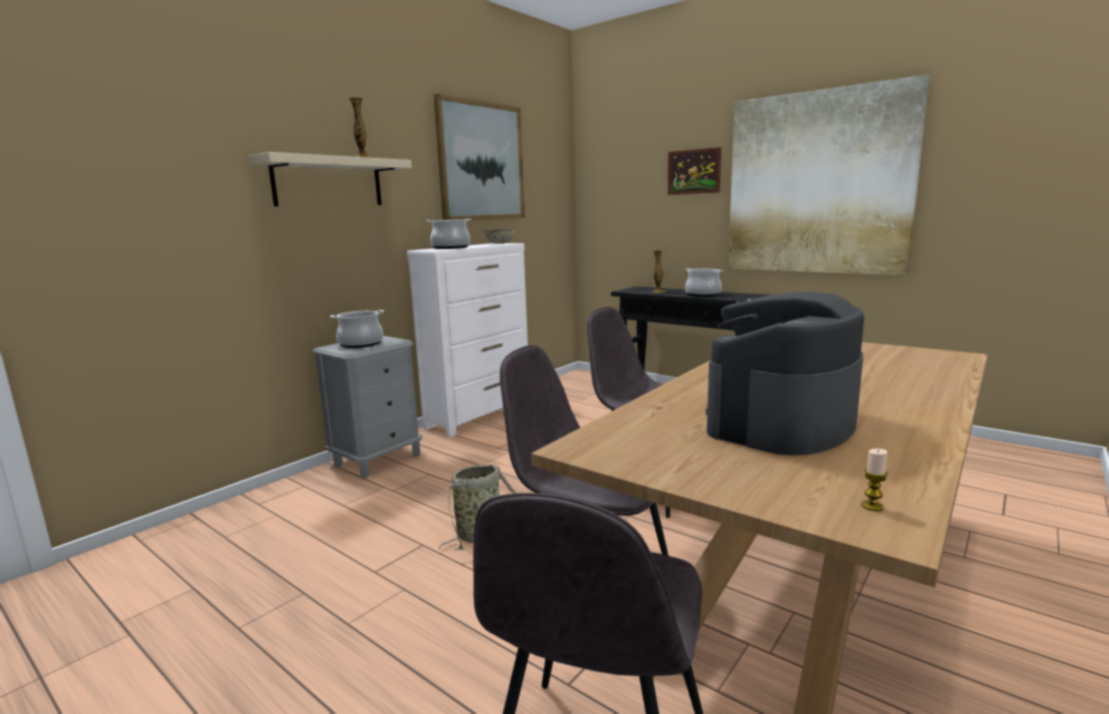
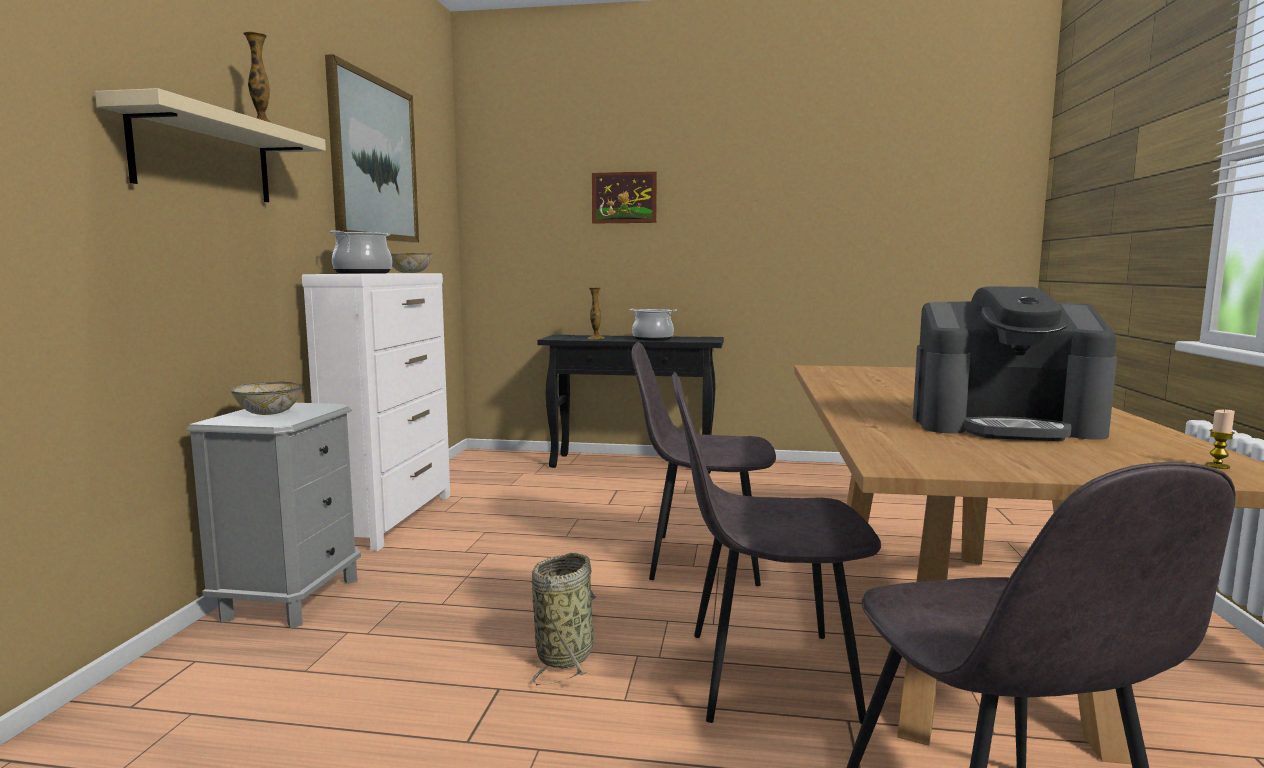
camera: 30 degrees left, 5 degrees down
cooking pot [330,310,384,348] -> bowl [230,382,302,415]
coffee machine [706,291,864,455] -> coffee machine turned 90 degrees counterclockwise [913,286,1117,441]
picture [728,74,930,276] -> none

